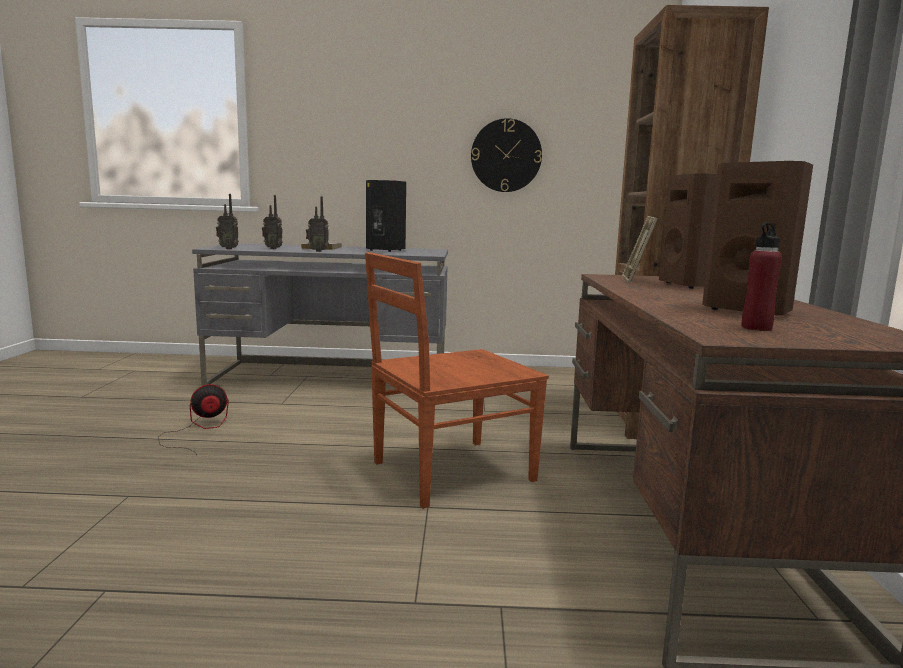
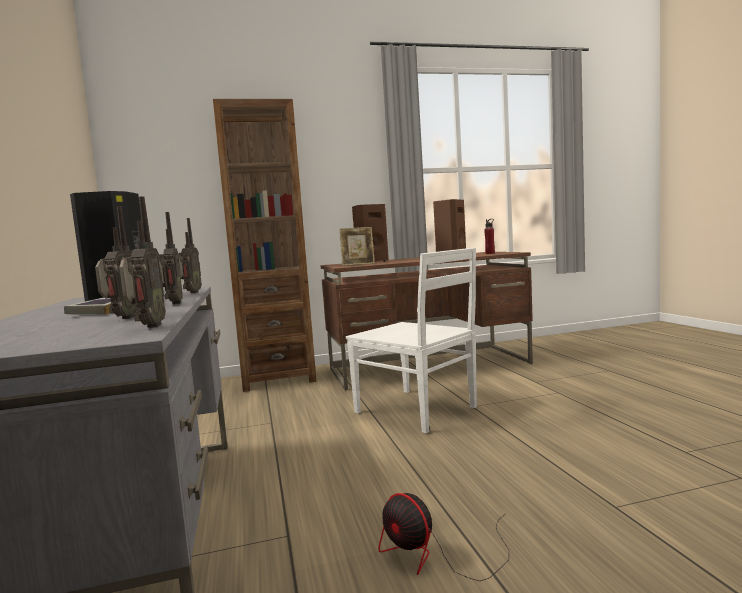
camera: 105 degrees left, 5 degrees down
brown chair [365,252,549,509] -> white chair [345,248,477,433]
wall clock [471,118,542,192] -> none
none -> radio [178,218,202,293]

